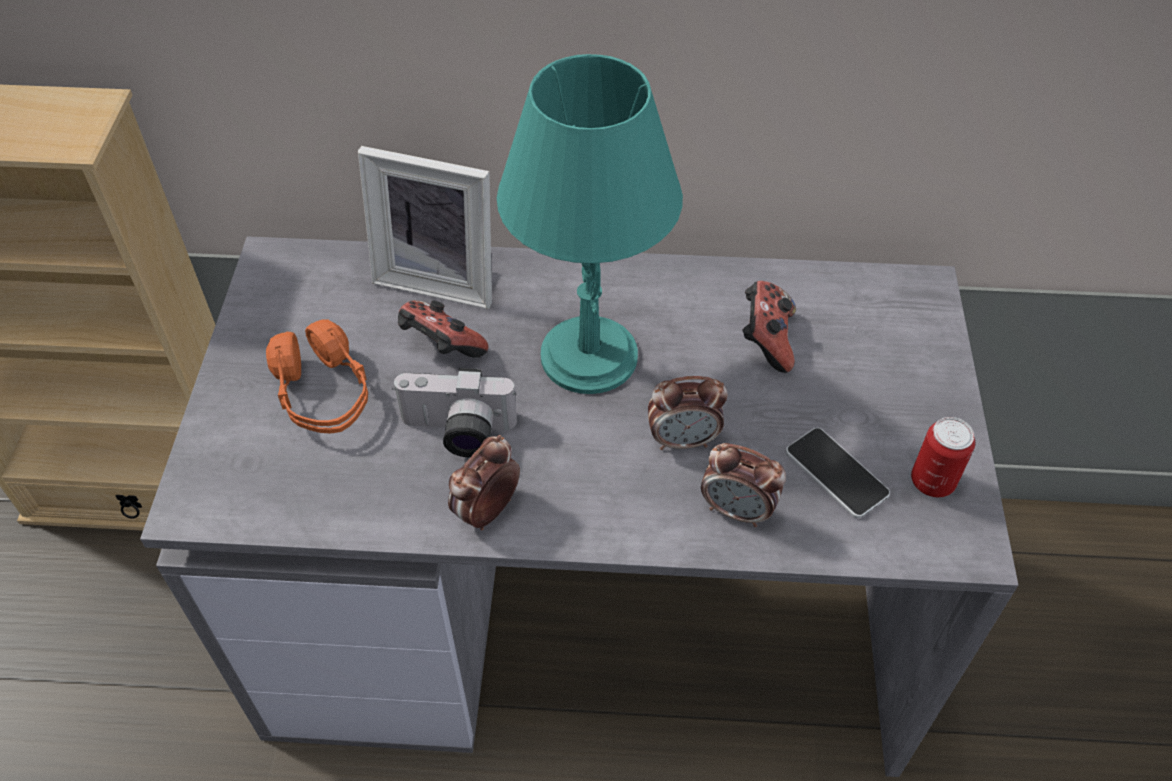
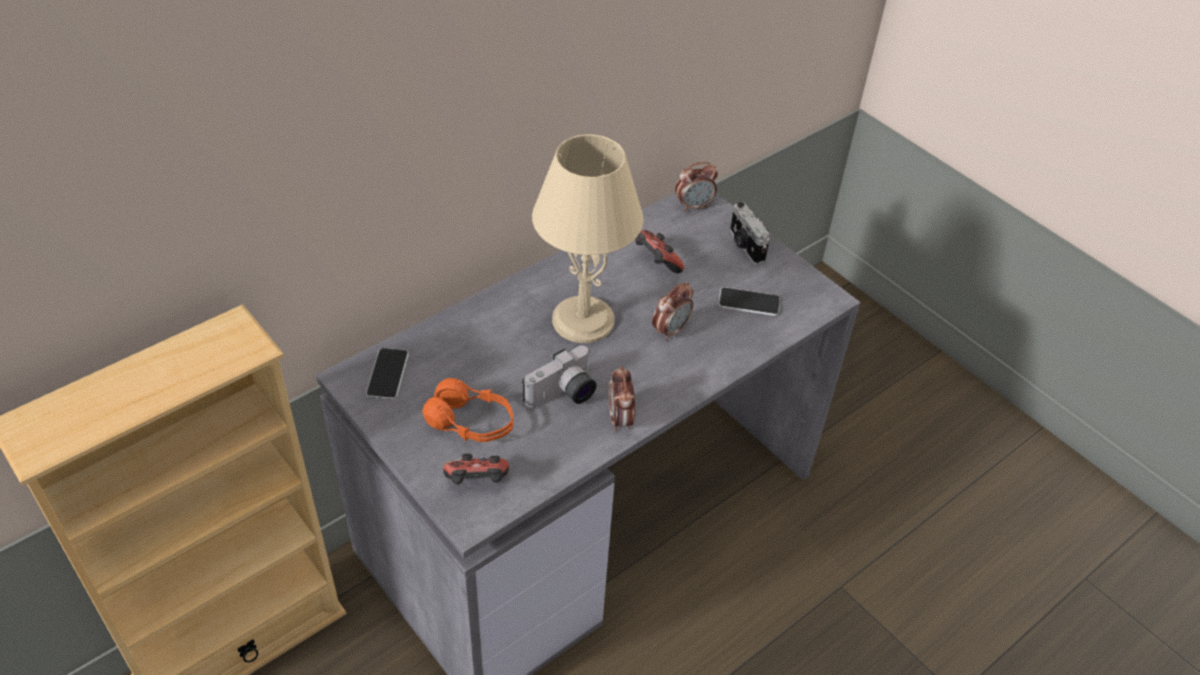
camera: 45 degrees left, 5 degrees down
picture frame [358,146,492,309] -> none
game controller [398,301,488,358] -> game controller moved to [443,454,509,484]
turquoise table lamp [497,54,683,394] -> beige table lamp [532,134,644,343]
alarm clock [701,443,786,527] -> alarm clock moved to [675,162,718,212]
can [911,417,975,497] -> none
none -> phone [366,348,409,400]
none -> camera [730,202,770,265]

